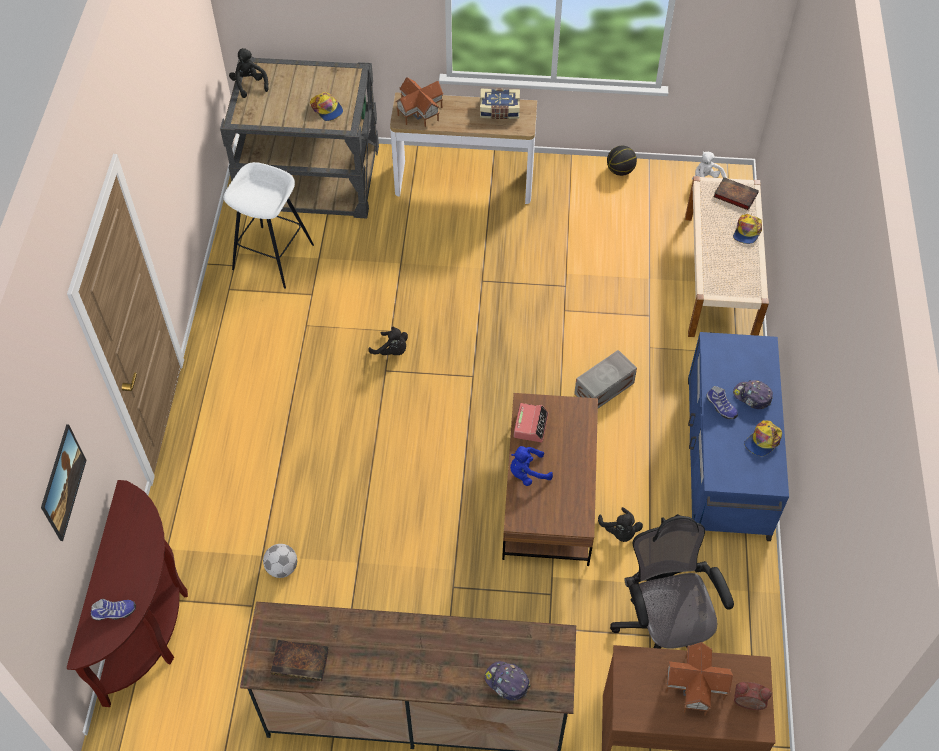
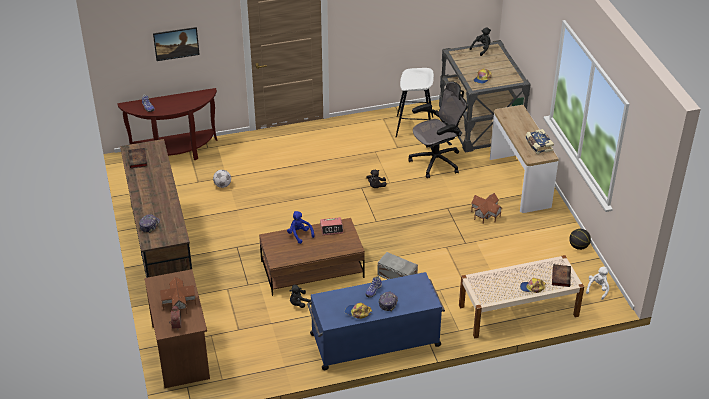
camera: 70 degrees right, 15 degrees down
toy house [396,77,444,127] -> toy house moved to [471,193,502,224]
office chair [610,514,734,649] -> office chair moved to [408,81,468,178]

